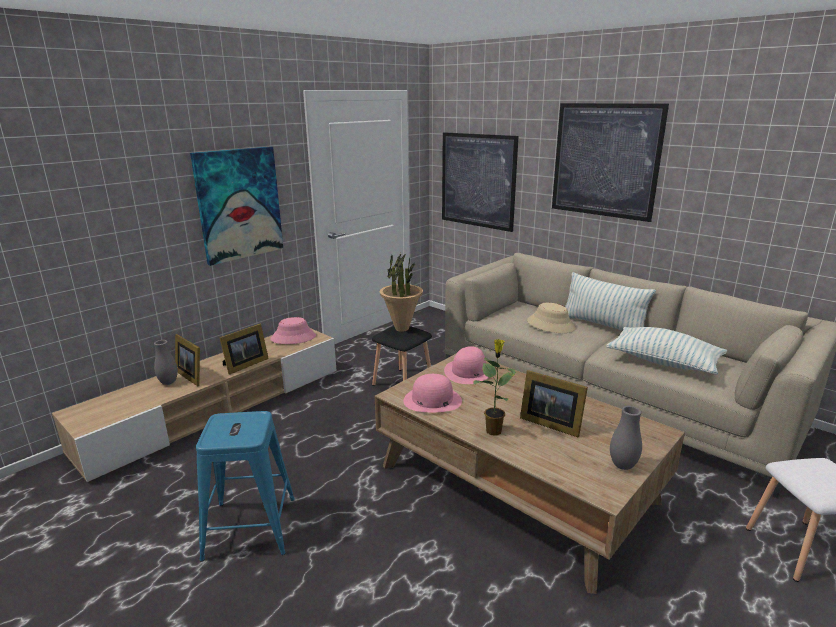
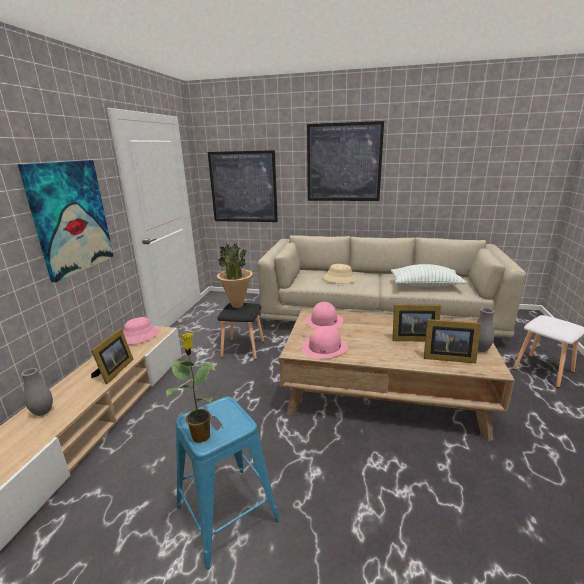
camera: 30 degrees left, 0 degrees up
picture frame [175,334,200,386] -> picture frame moved to [424,319,481,363]
potted plant [473,339,517,436] -> potted plant moved to [166,333,216,443]
pillow [565,272,656,331] -> none

